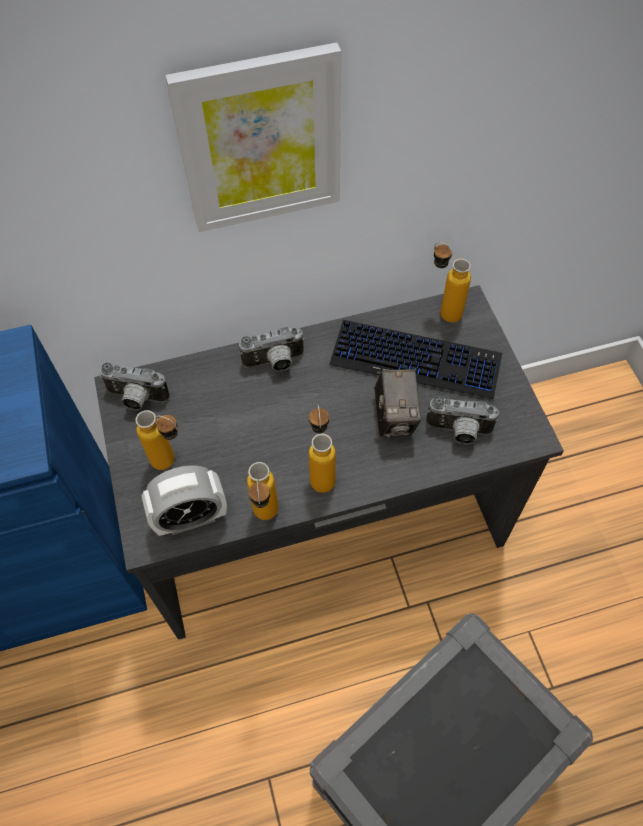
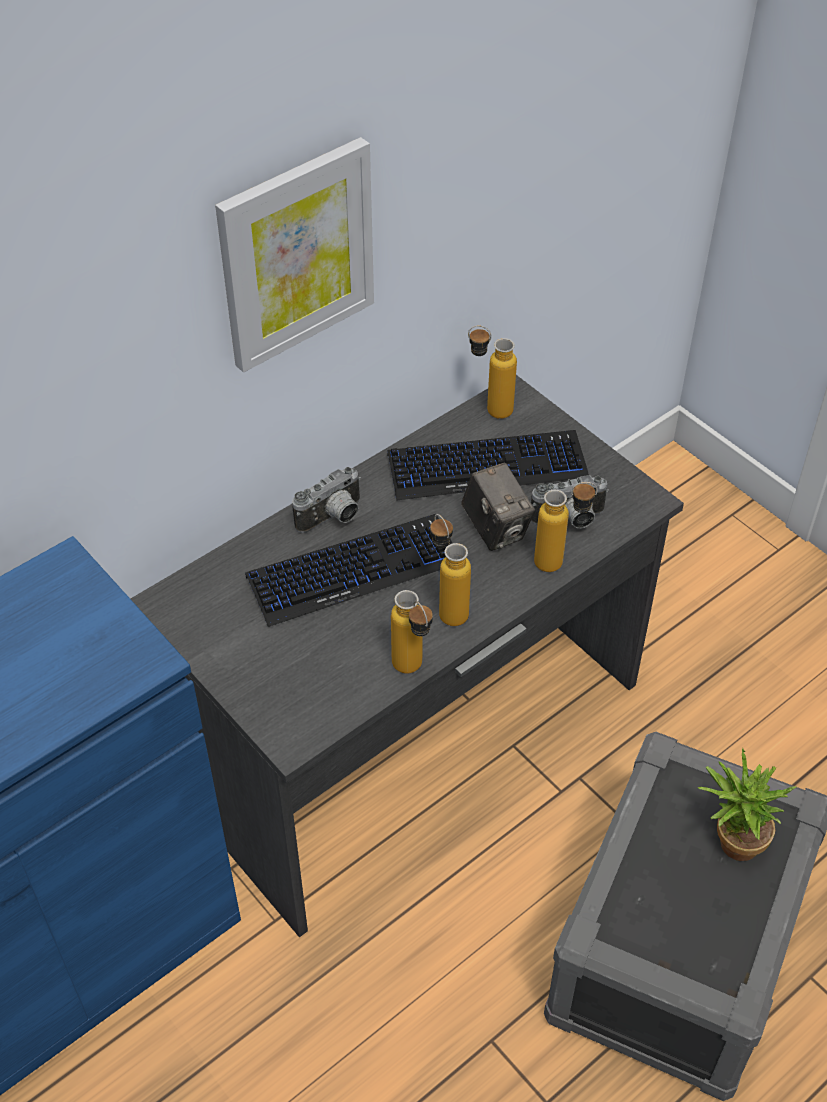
camera: 25 degrees left, 10 degrees down
camera [100,363,170,410] -> none
bottle [135,410,178,470] -> bottle moved to [534,482,597,572]
alarm clock [142,465,227,536] -> none
none -> keyboard [245,514,452,627]
none -> potted plant [698,748,796,861]

